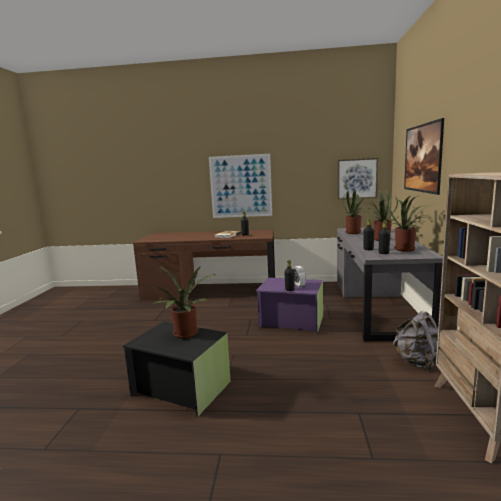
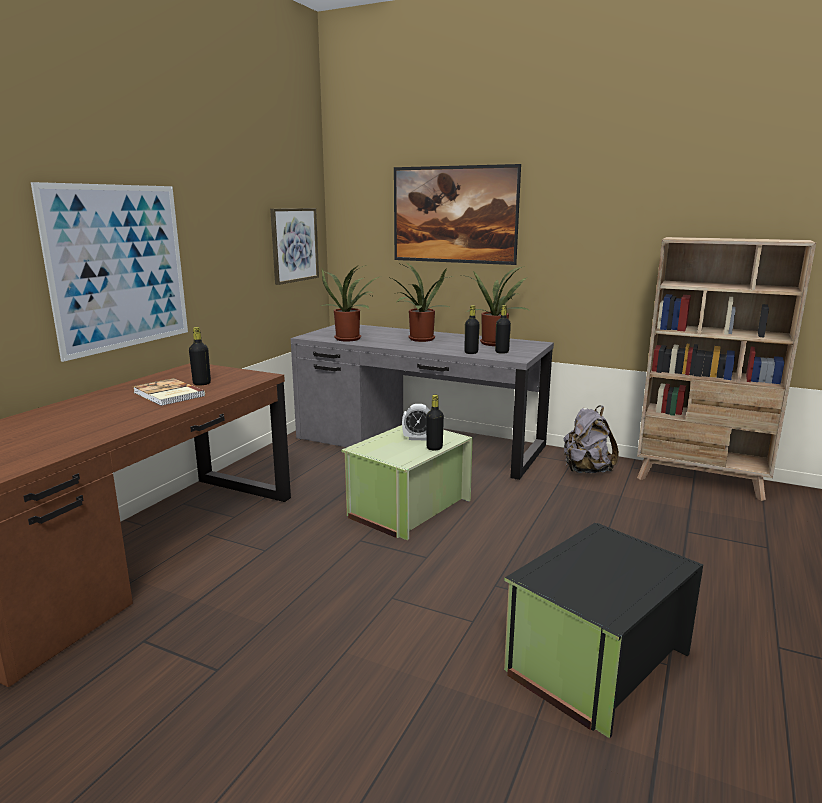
camera: 70 degrees left, 5 degrees up
potted plant [153,266,216,339] -> none
purple storage box [256,278,323,333] -> green storage box [342,425,473,541]

